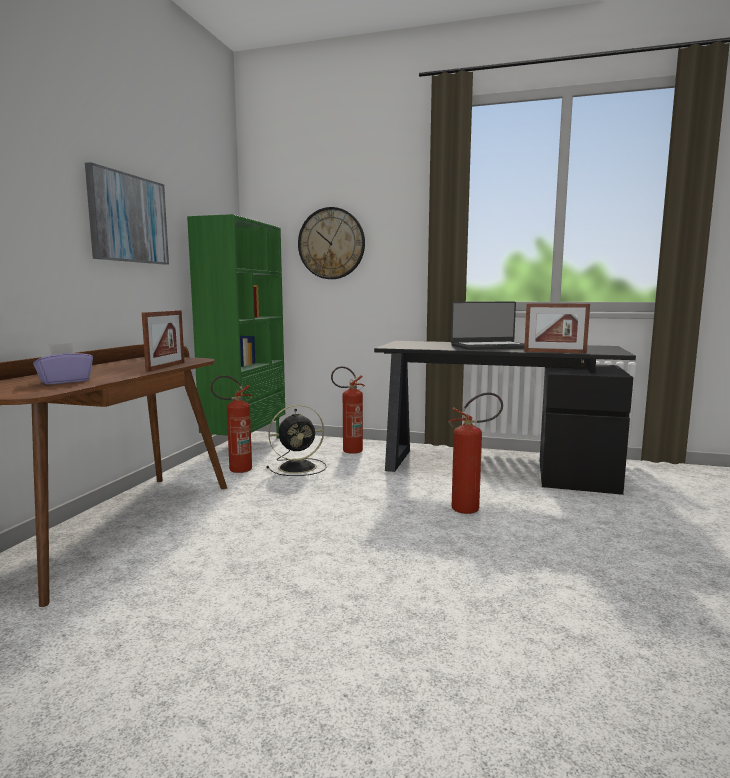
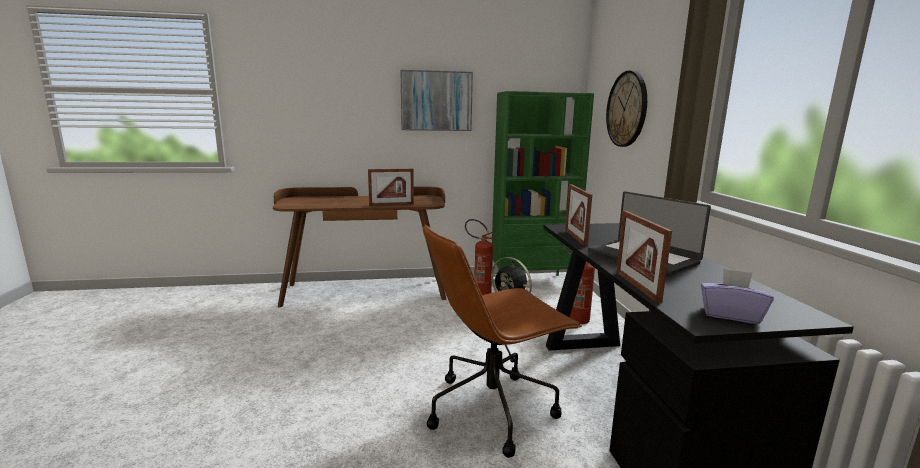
camera: 65 degrees right, 5 degrees up
purple tissue box [33,343,93,384] -> purple tissue box moved to [701,268,774,324]
fire extinguisher [449,392,503,514] -> brown office chair [423,225,582,458]
none -> picture frame [565,184,592,247]

